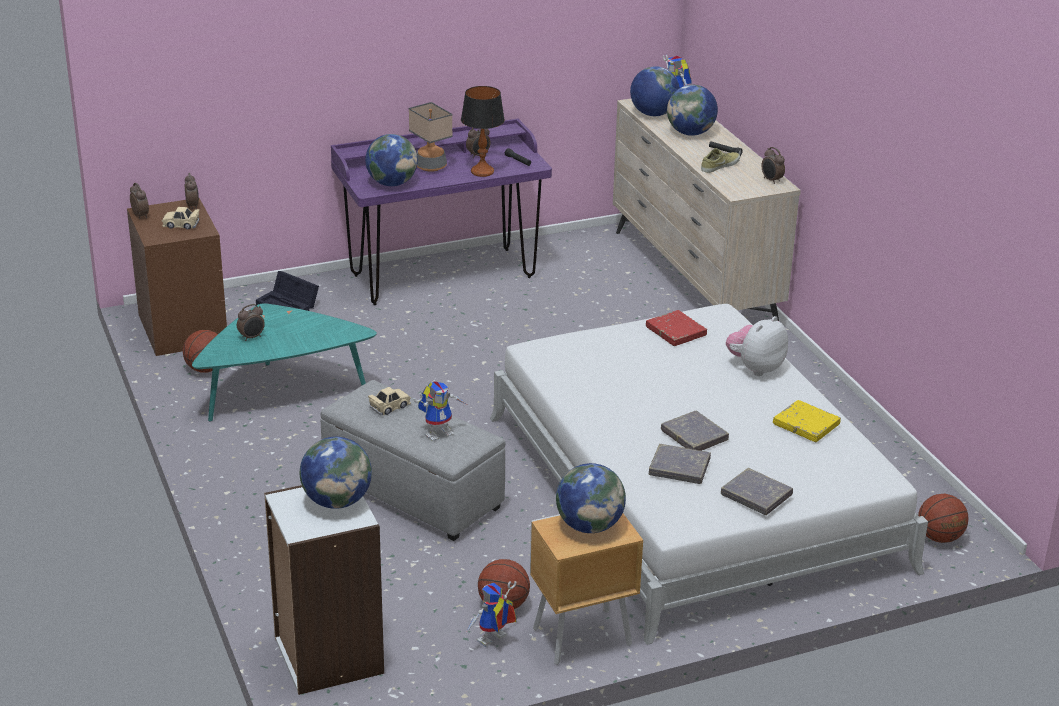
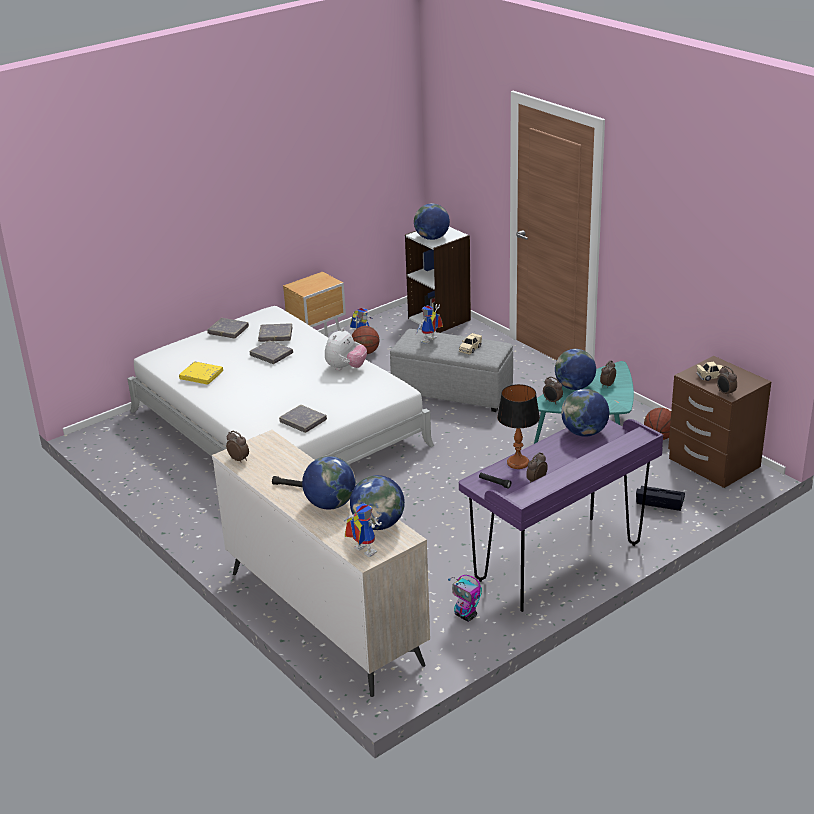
camera: 165 degrees right, 0 degrees up
alarm clock [130,183,149,219] -> alarm clock moved to [543,377,563,403]
table lamp [409,102,453,172] -> none
globe [556,463,626,533] -> globe moved to [555,349,596,390]
red book [646,310,707,346] -> grey book [279,405,327,433]
beige shoe [701,148,740,173] -> none
plush toy [726,316,788,376] -> plush toy moved to [325,328,367,371]
basketball [918,494,968,543] -> none
none -> toy robot [448,575,482,622]

